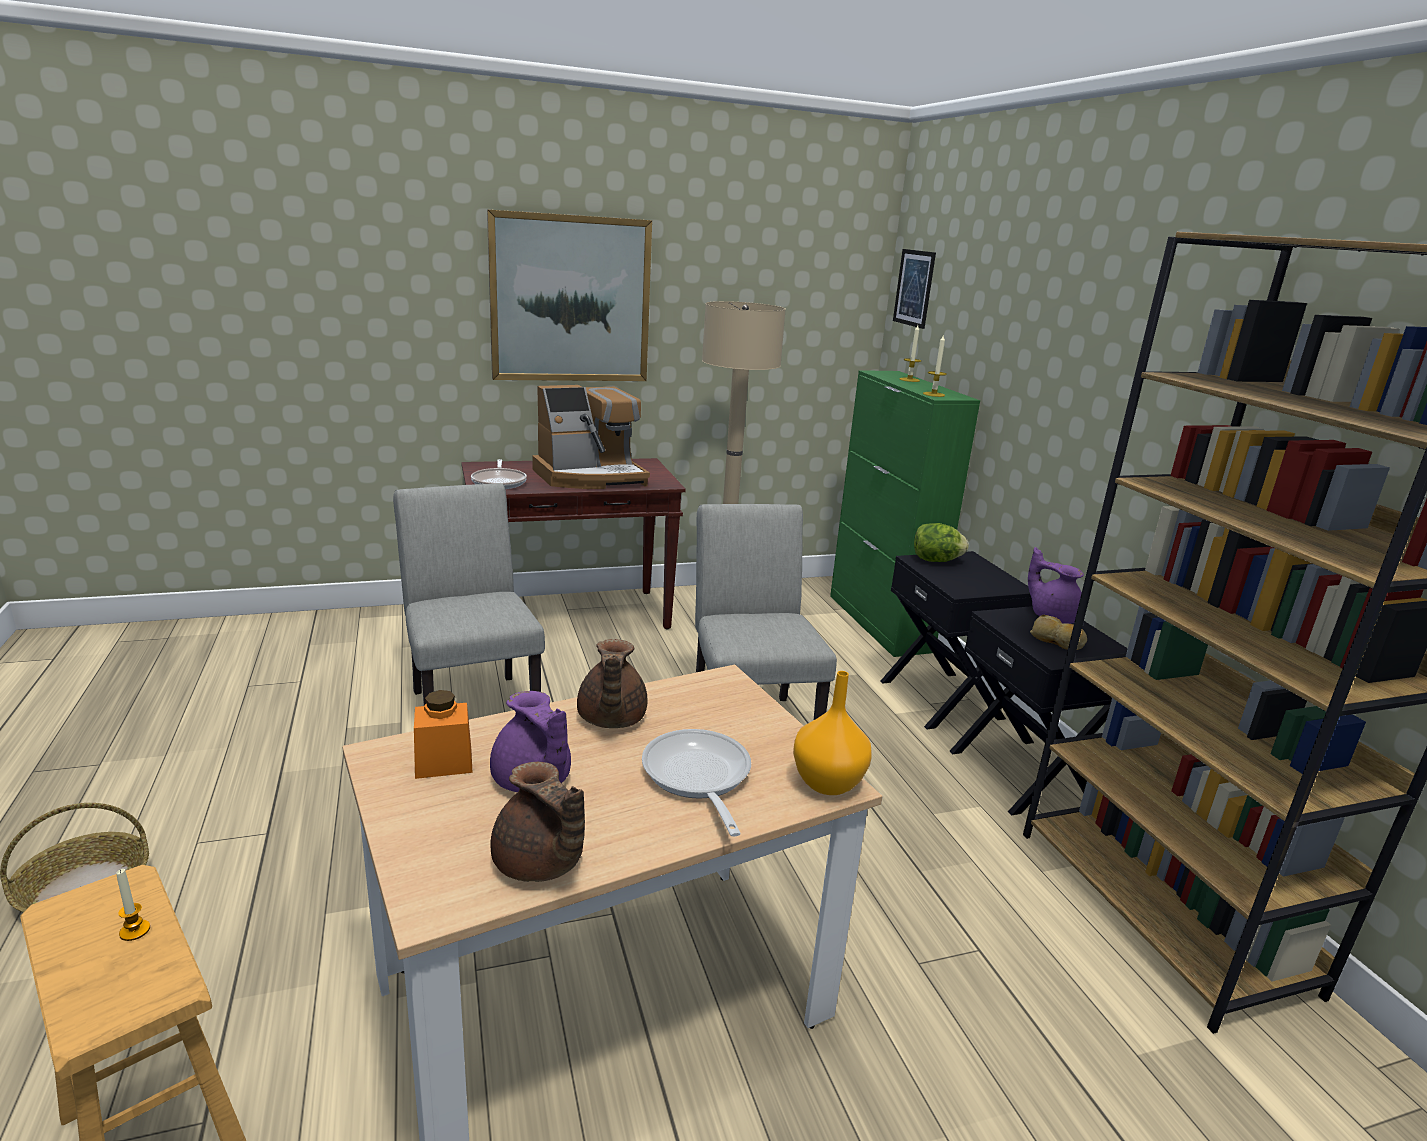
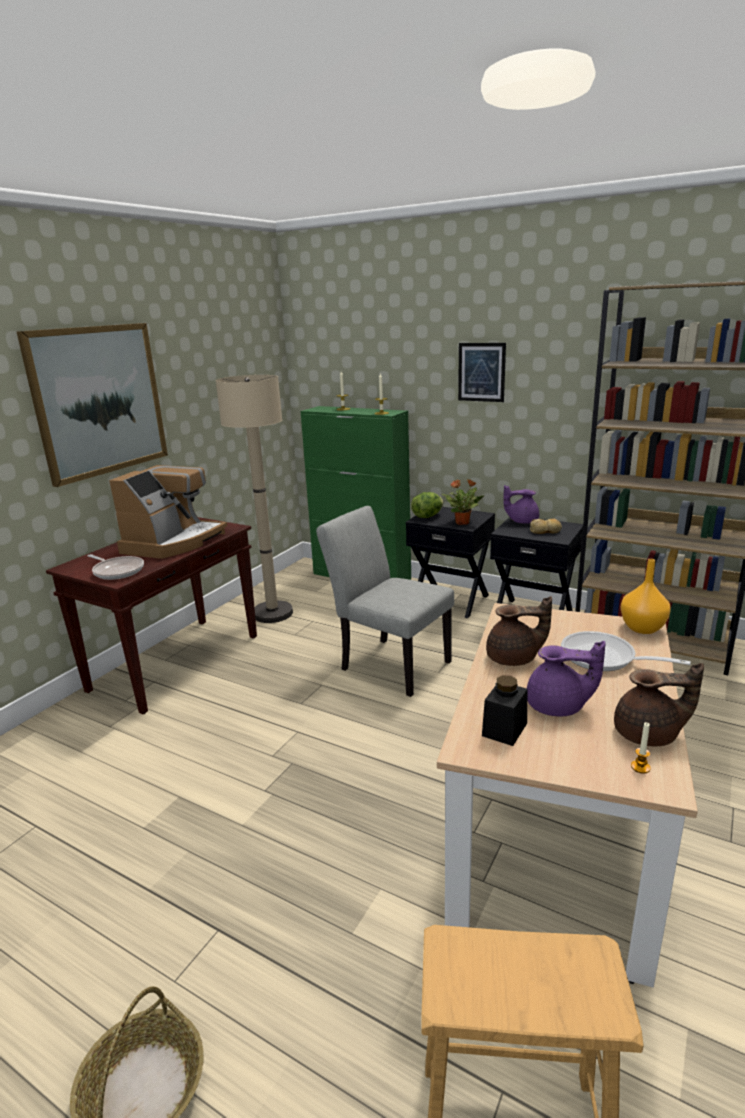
camera: 40 degrees left, 0 degrees up
candle [116,869,150,941] -> candle moved to [631,722,651,774]
grey chair [393,483,545,705] -> none
orange jar [414,690,473,779] -> black jar [482,675,527,746]
brown teapot [577,639,648,728] -> brown teapot turned 45 degrees counterclockwise [486,596,552,666]
picture [893,249,936,329] -> picture moved to [458,343,506,402]
none -> potted plant [442,479,484,525]

